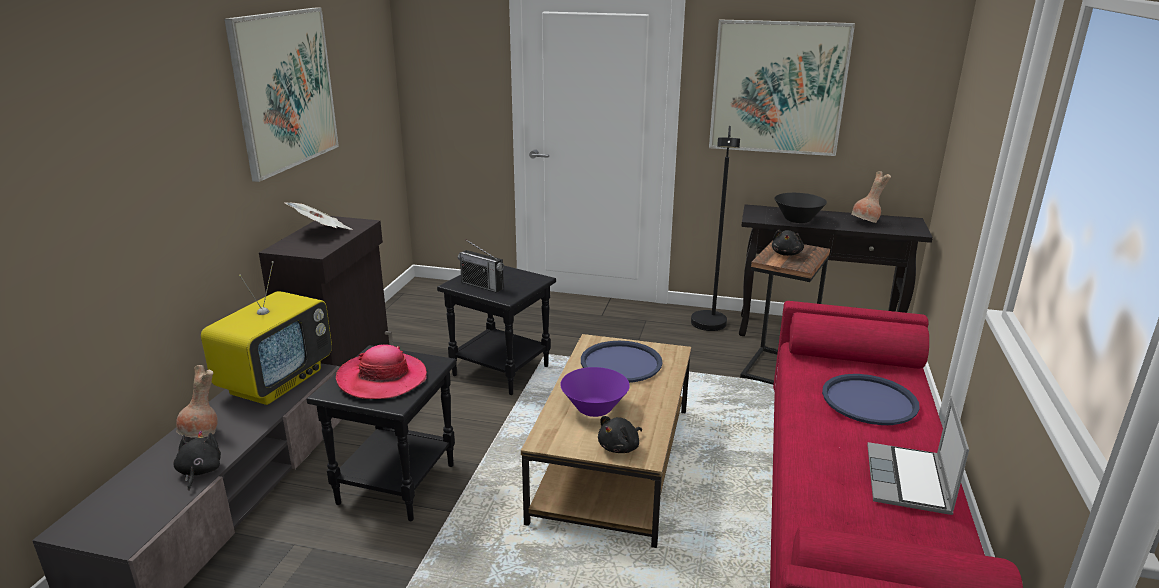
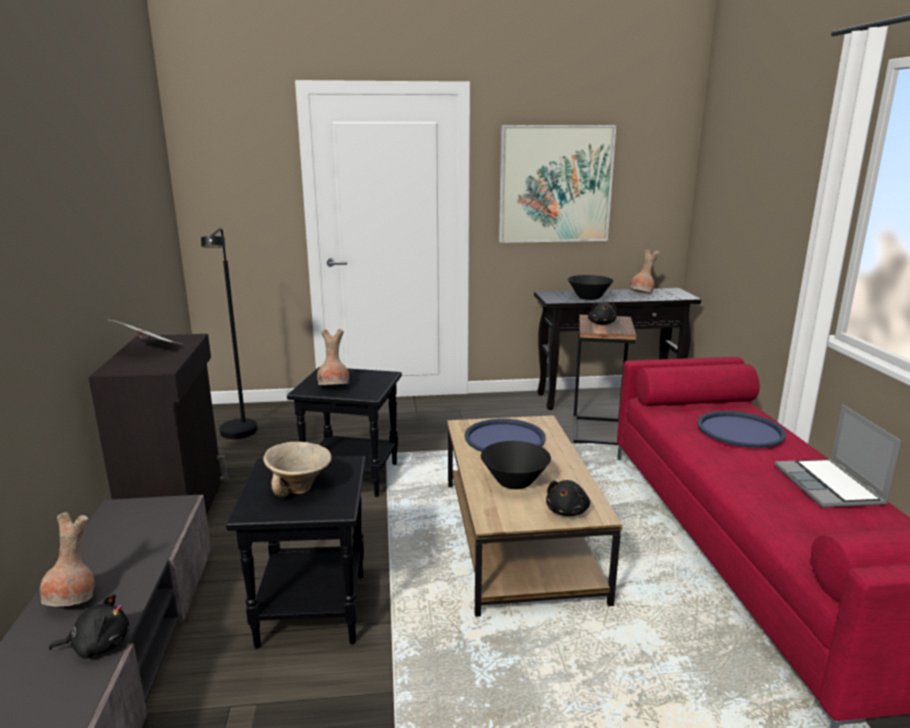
camera: 20 degrees left, 5 degrees down
black plush toy [174,431,221,491] -> black plush toy turned 105 degrees clockwise [49,594,130,658]
television [201,261,332,405] -> none
picture [224,7,339,182] -> none
hat [336,344,427,399] -> beige bowl [263,442,332,497]
radio [458,239,504,293] -> brown vase [317,329,349,385]
purple bowl [560,367,630,417] -> black bowl [481,441,551,489]
black floor lamp [691,126,740,331] -> black floor lamp moved to [201,228,258,439]

